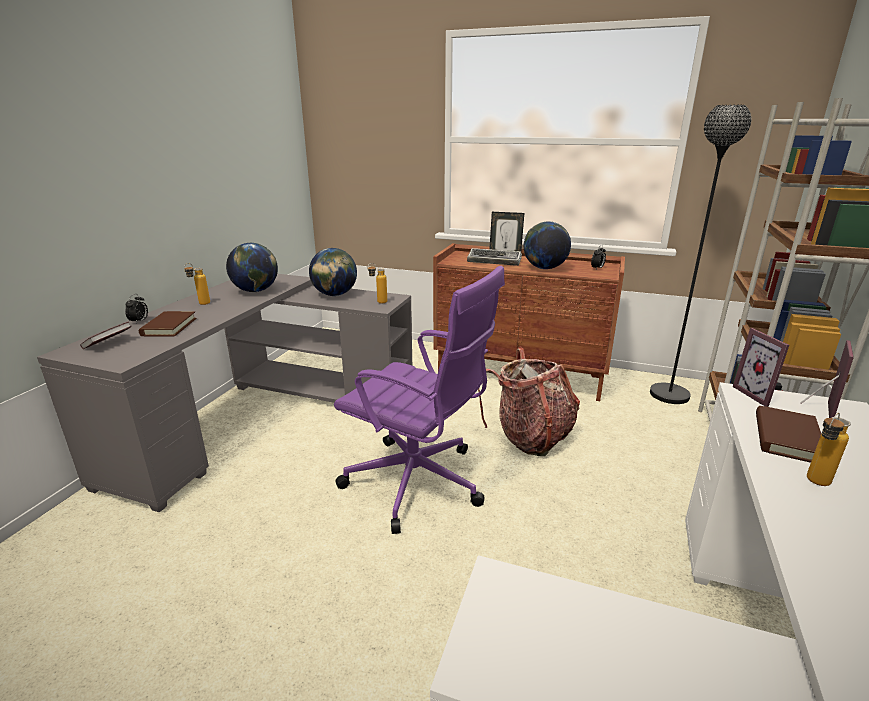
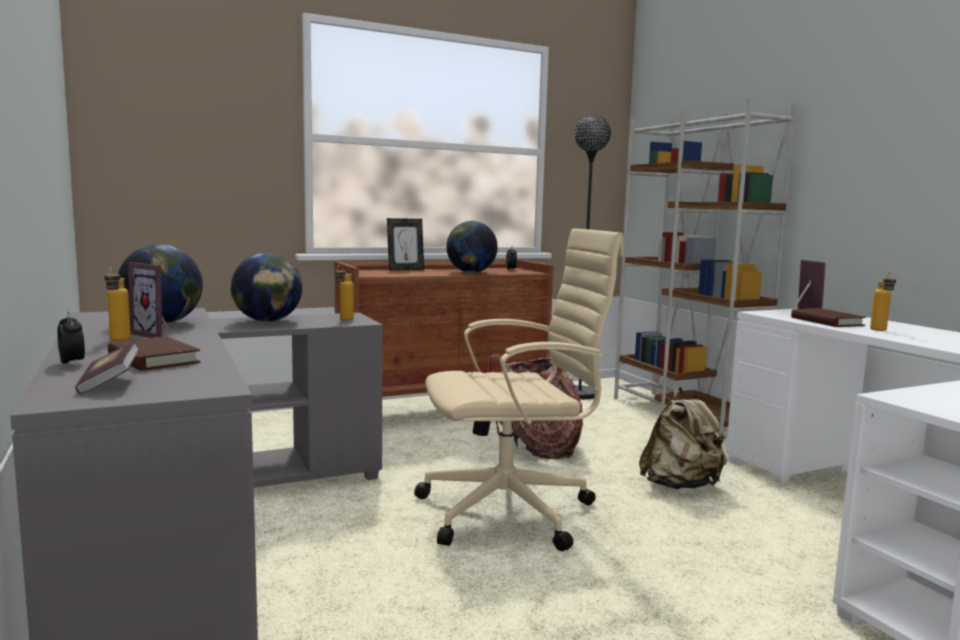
camera: 45 degrees left, 15 degrees down
purple office chair [334,266,505,534] -> beige office chair [414,228,624,551]
keyboard [467,248,522,266] -> none
picture frame [733,328,789,407] -> picture frame moved to [128,262,171,338]
none -> beige backpack [639,387,727,489]

